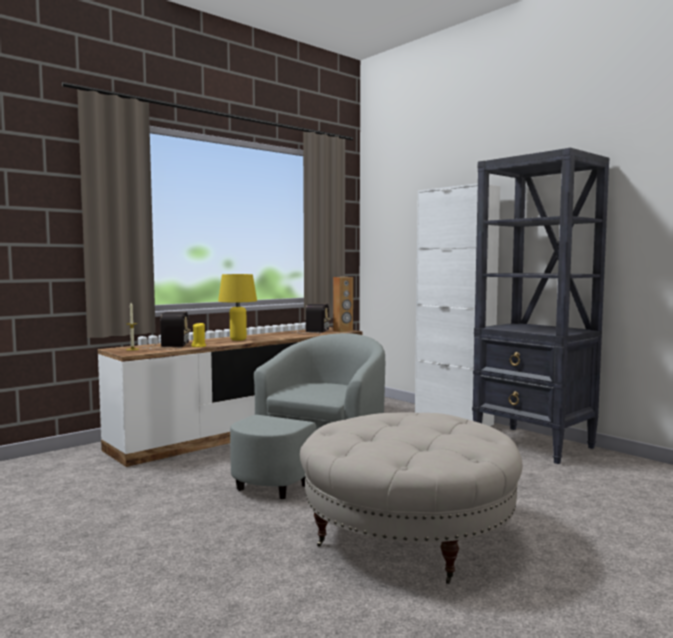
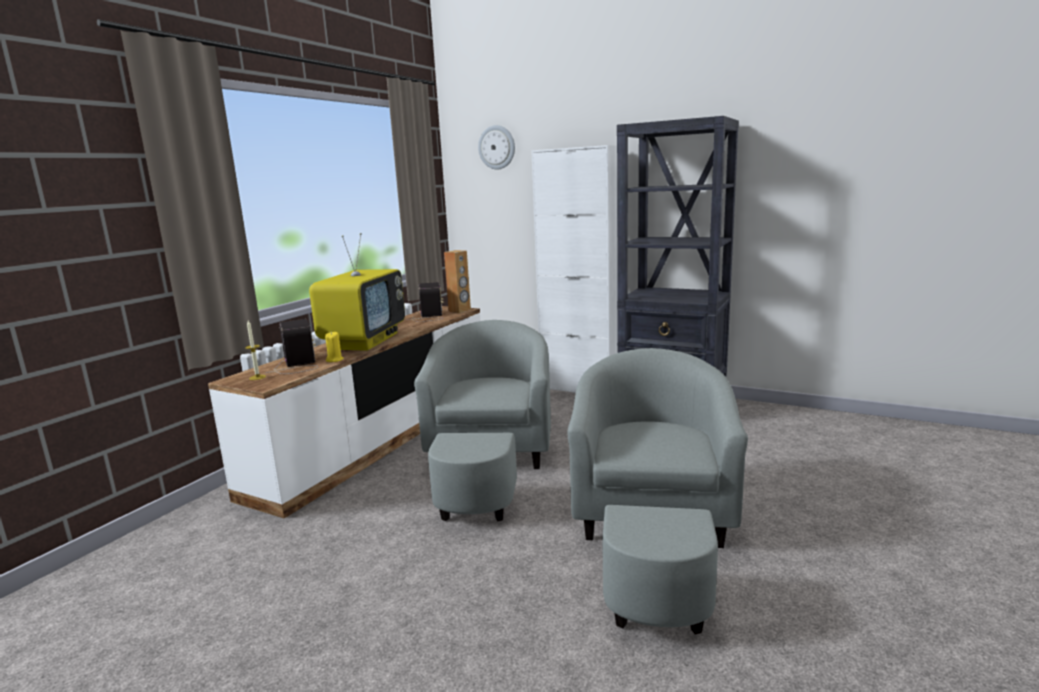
camera: 20 degrees left, 10 degrees up
yellow table lamp [218,274,257,341] -> television [309,233,405,351]
beige ottoman [300,413,522,584] -> grey armchair [567,348,748,635]
none -> wall clock [478,125,515,170]

